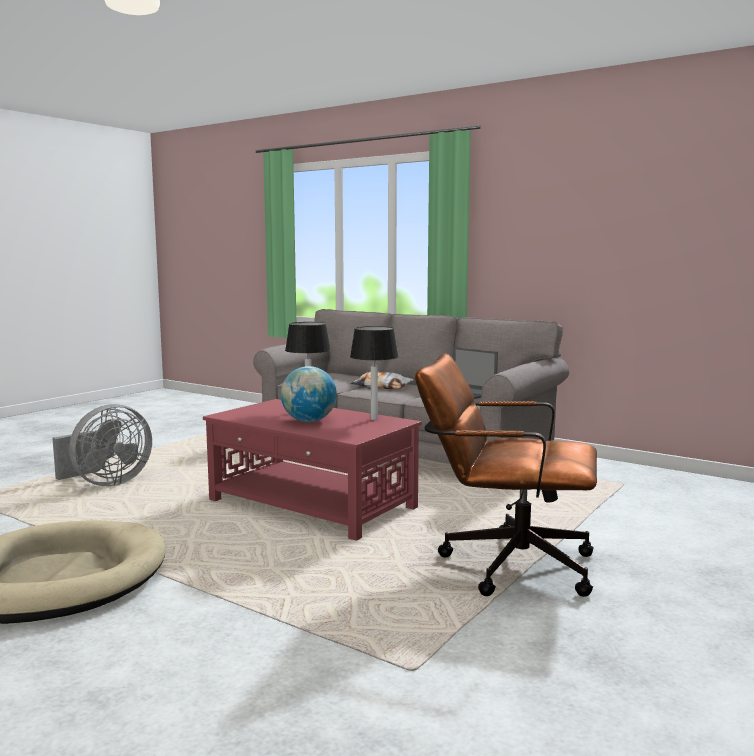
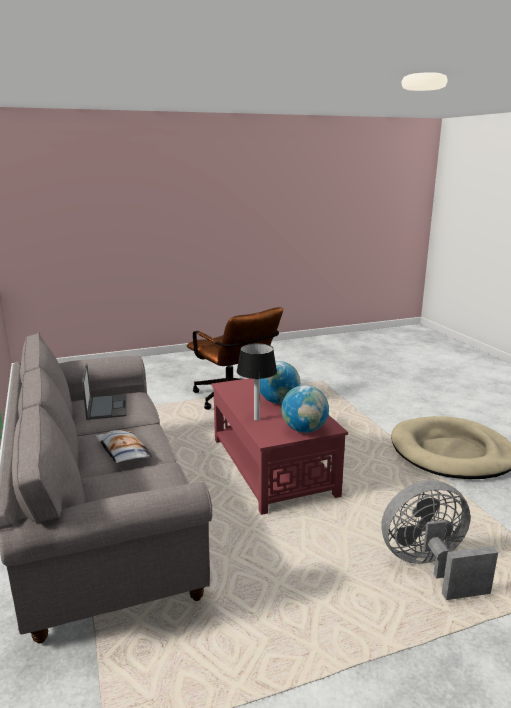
camera: 145 degrees left, 10 degrees up
table lamp [350,326,399,420] -> none
none -> globe [281,385,329,433]

